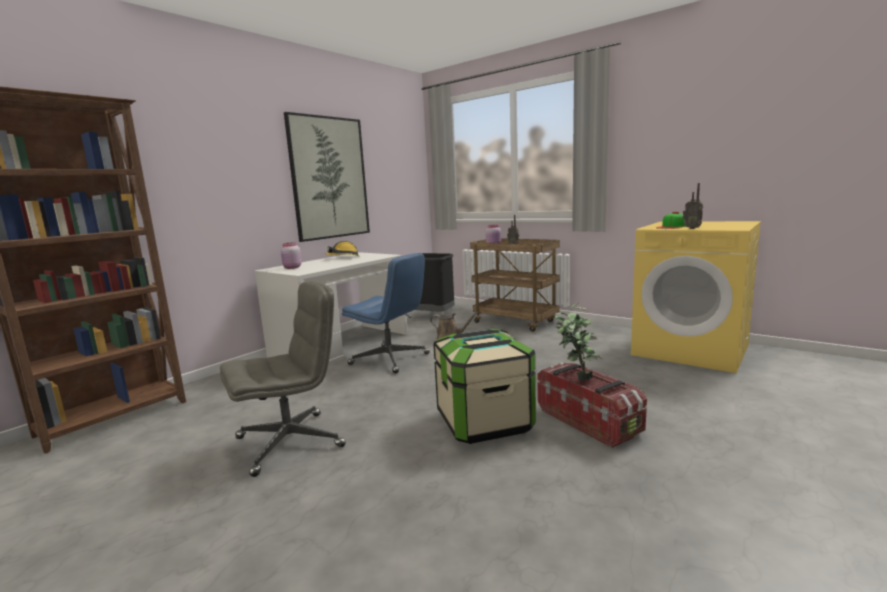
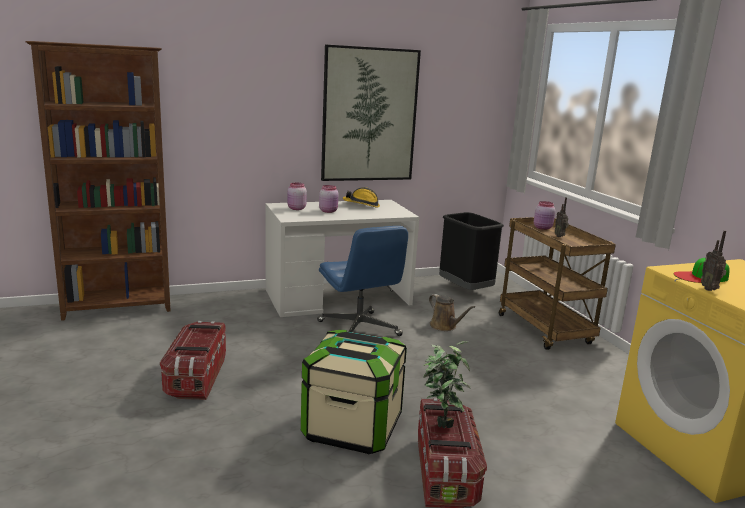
camera: 30 degrees right, 5 degrees up
grey office chair [220,281,346,477] -> storage box [160,321,226,400]
none -> pink jar [319,185,338,213]

